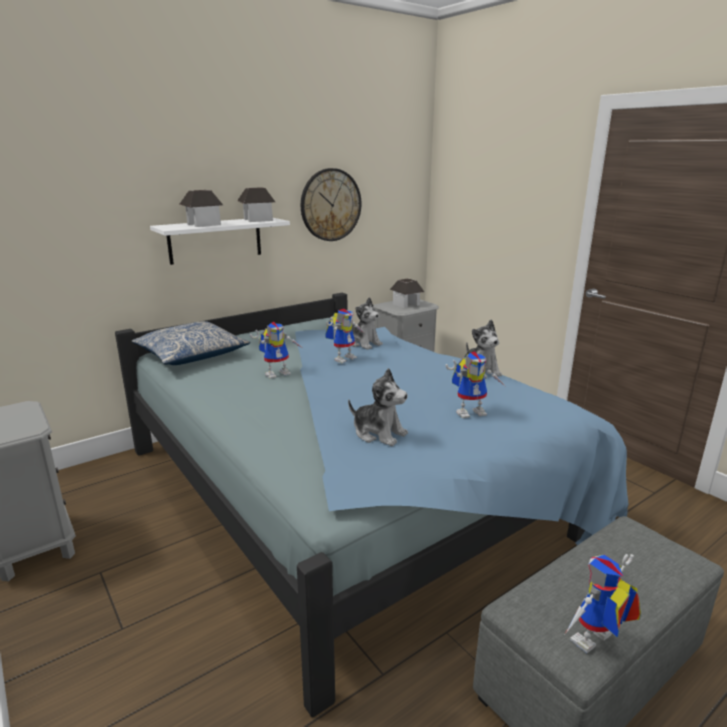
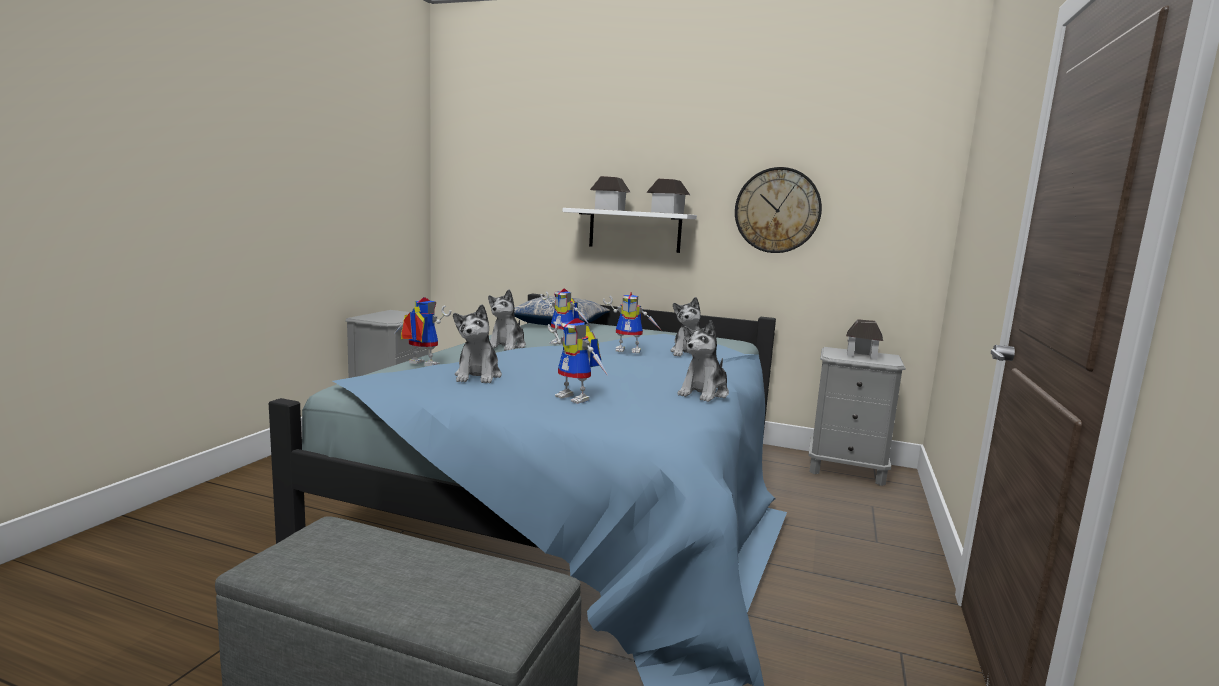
camera: 55 degrees right, 10 degrees down
toy robot [565,554,641,653] -> toy robot moved to [395,297,451,366]
none -> plush toy [488,290,526,351]

